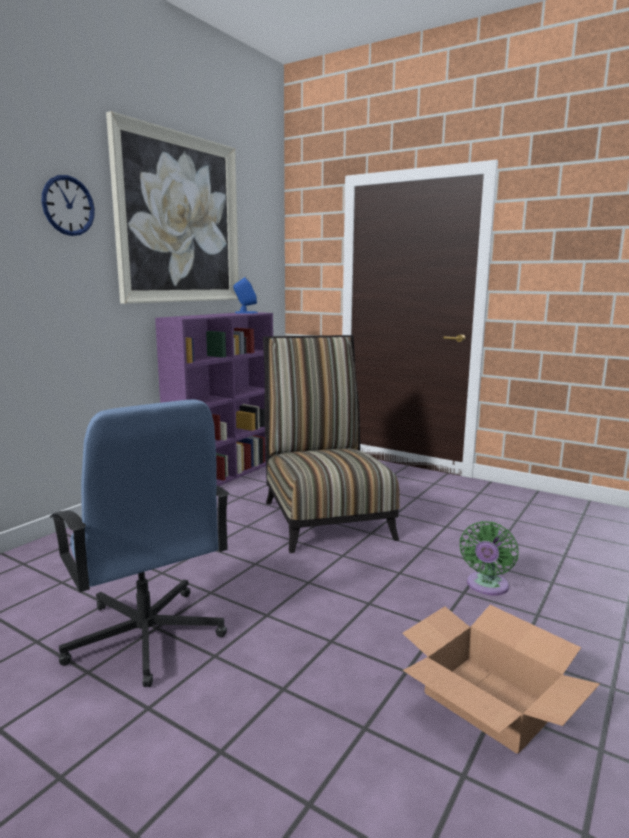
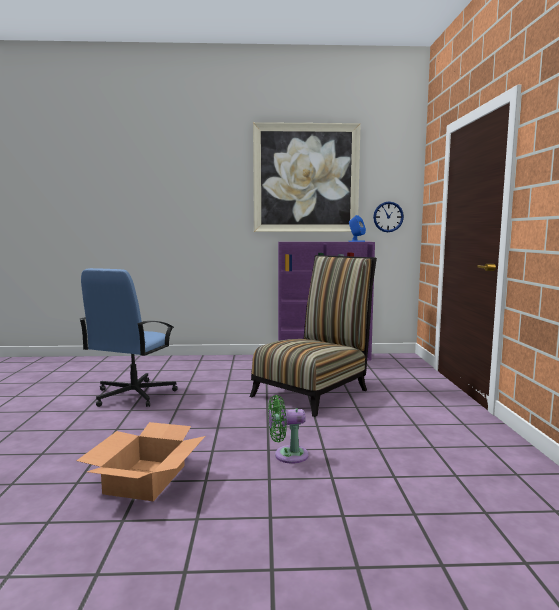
camera: 55 degrees right, 5 degrees down
wall clock [42,175,95,236] -> wall clock moved to [373,201,404,232]

